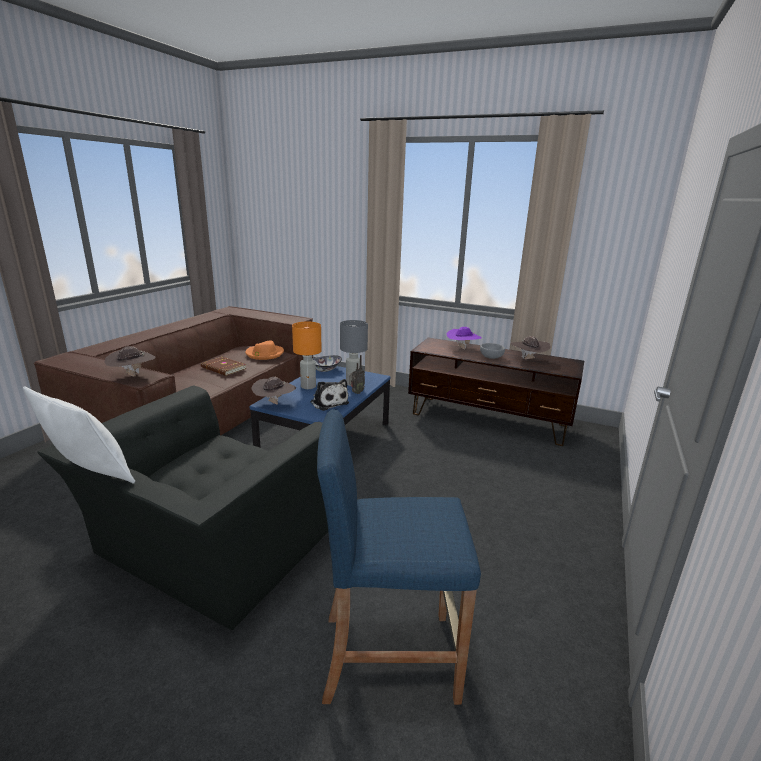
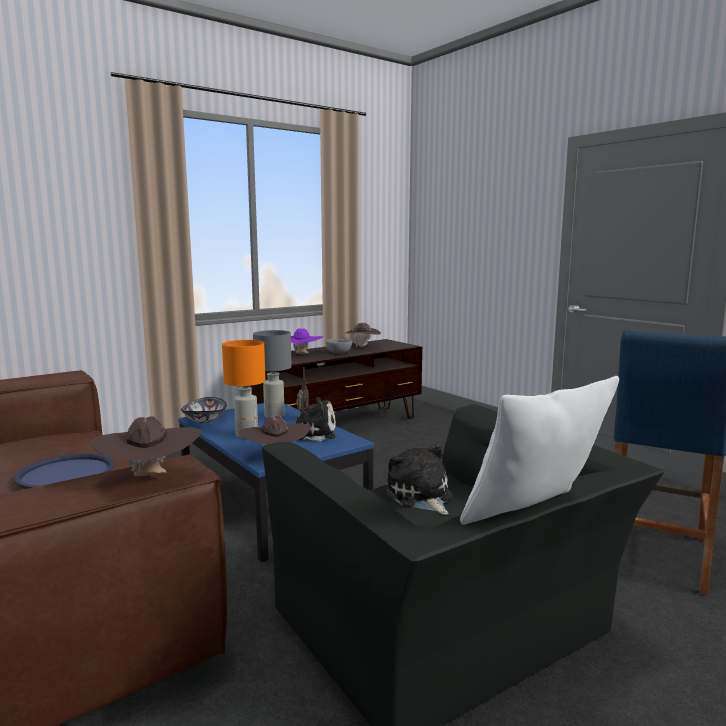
camera: 60 degrees left, 10 degrees down
brown book [201,357,246,376] -> blue tray [14,453,114,489]
orange hat [245,341,284,360] -> none
none -> plush toy [387,444,453,515]

